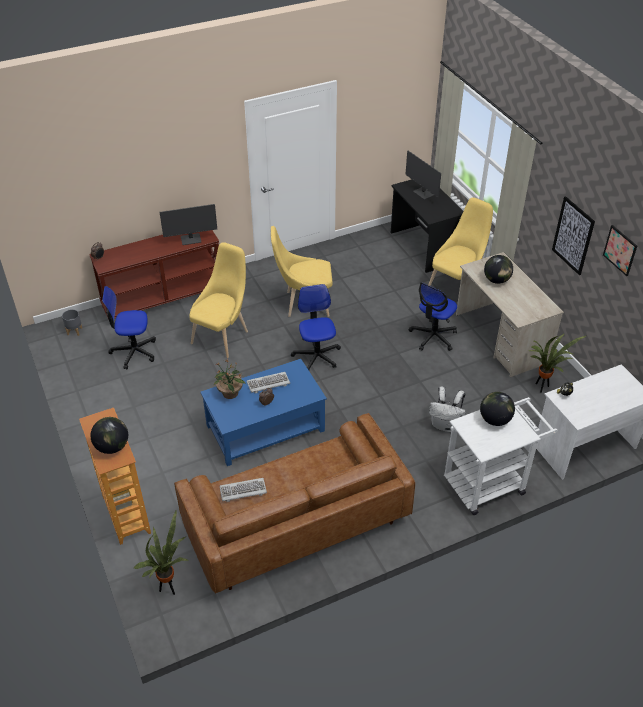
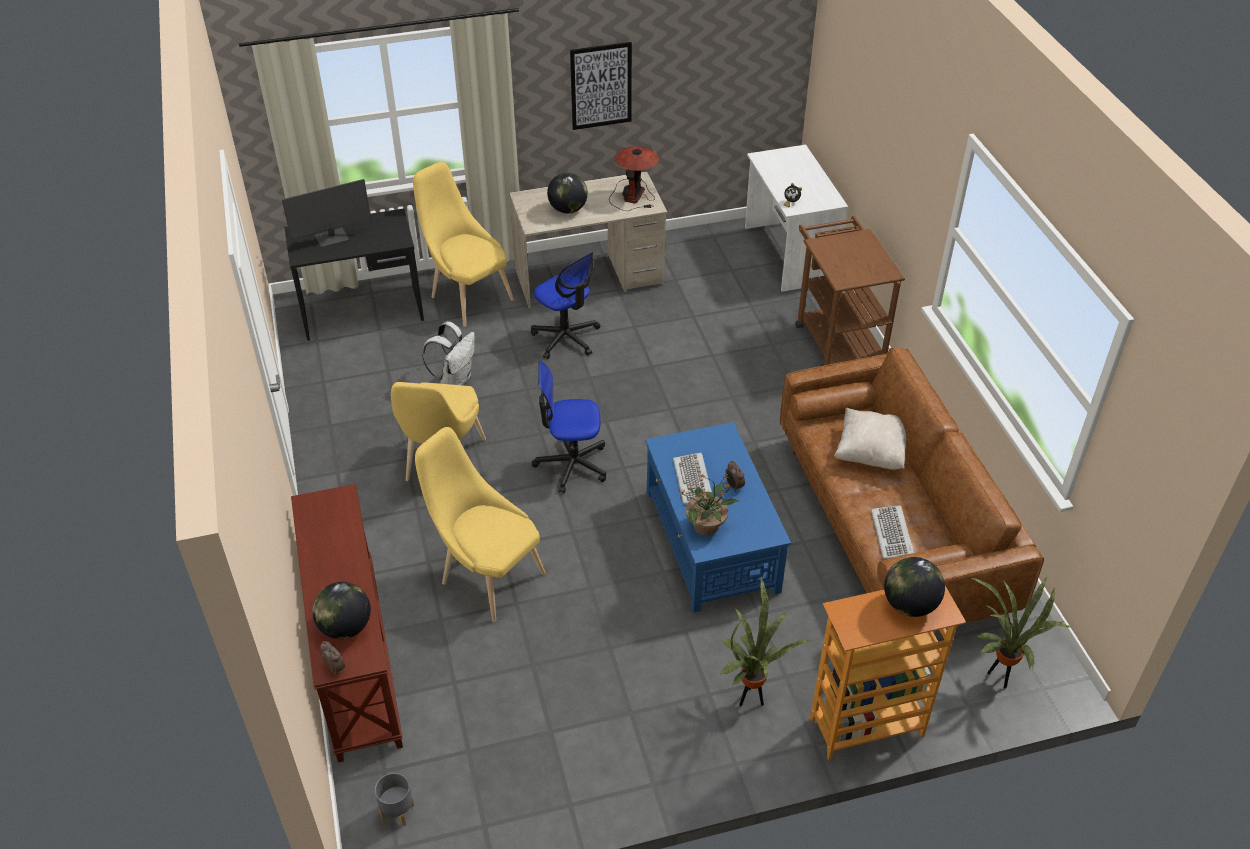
camera: 80 degrees left, 0 degrees up
office chair [102,286,156,369] -> none
monitor [160,204,217,245] -> none
white backpack [429,386,466,432] -> white backpack moved to [422,321,475,386]
white cart [444,397,558,515] -> brown cart [795,216,905,366]
globe [480,392,515,426] -> globe moved to [312,582,371,639]
potted plant [529,333,586,393] -> potted plant moved to [720,578,811,706]
picture [603,225,637,276] -> none
none -> table lamp [609,146,659,211]
none -> beige pillow [834,408,906,470]

